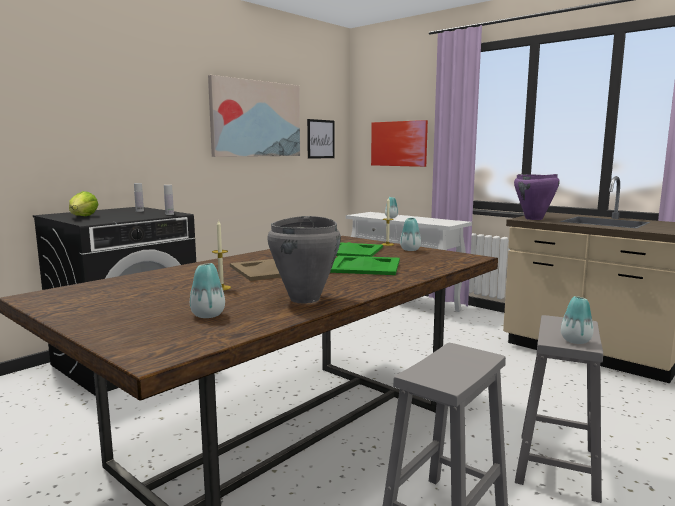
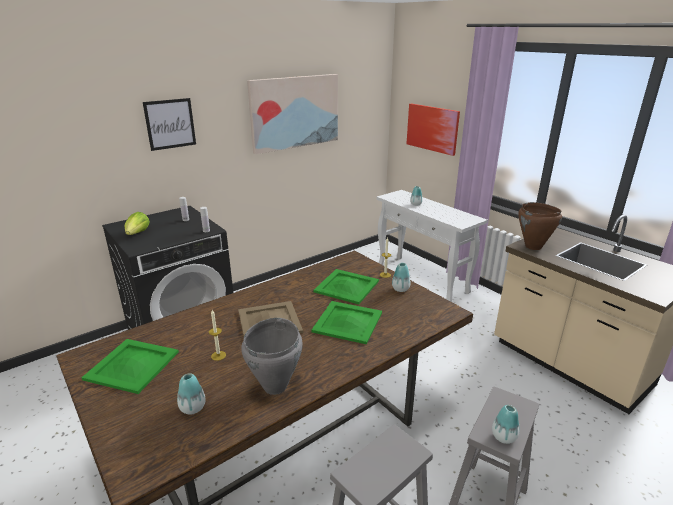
camera: 10 degrees right, 15 degrees up
picture [307,119,335,159] -> picture moved to [143,98,196,151]
purple cooking pot [514,174,560,220] -> brown cooking pot [518,202,562,250]
none -> green tray [81,339,179,394]

